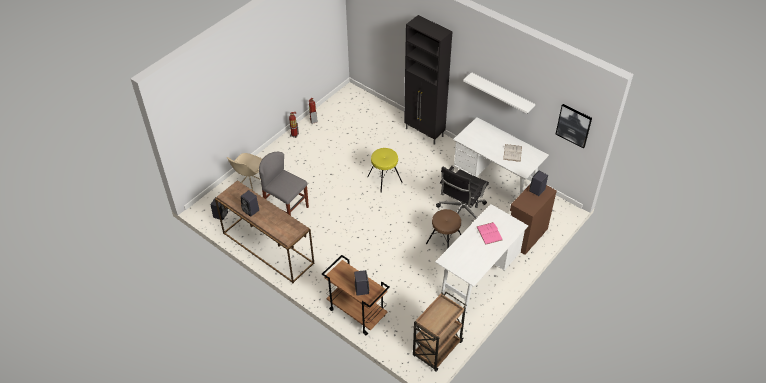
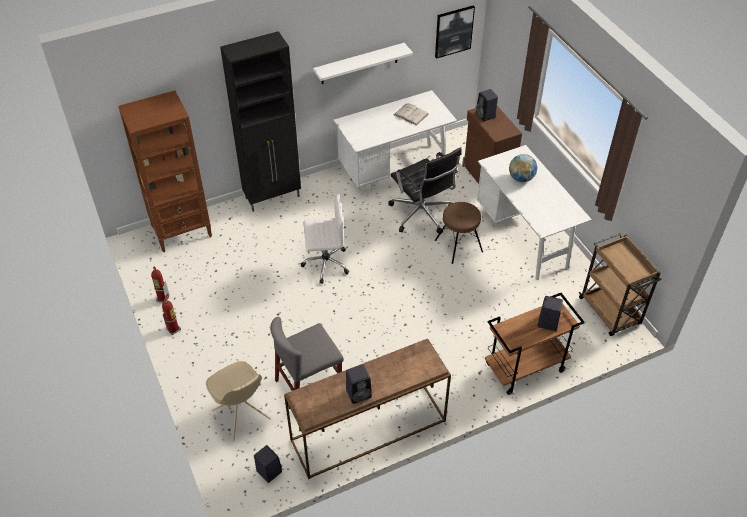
camera: 65 degrees left, 0 degrees up
yellow stool [367,148,402,193] -> white office chair [301,194,349,284]
pink book [477,222,502,245] -> globe [509,154,538,182]
none -> brown bookcase [118,90,212,252]

